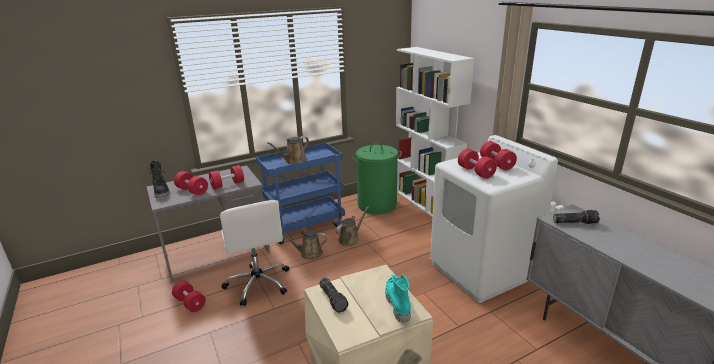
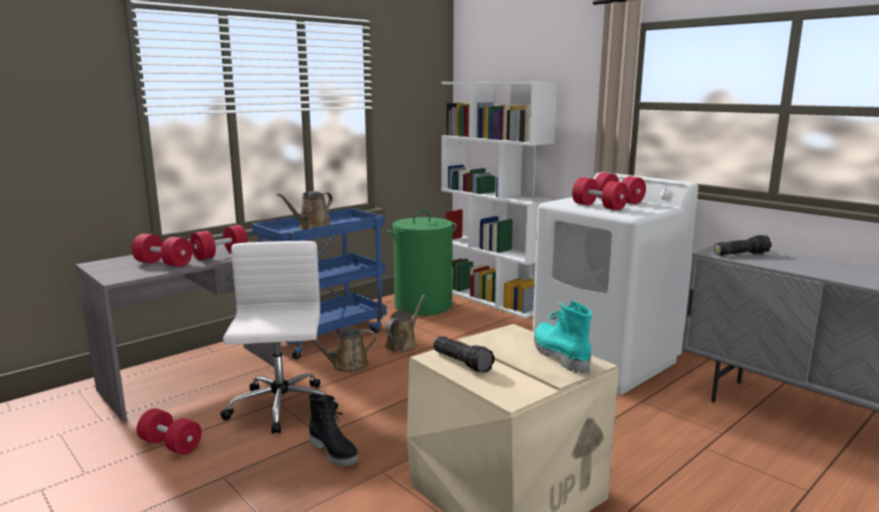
camera: 15 degrees left, 10 degrees down
black boot [149,161,170,198] -> black boot moved to [309,394,358,466]
white office chair [220,200,289,306] -> white office chair turned 150 degrees counterclockwise [220,241,338,434]

